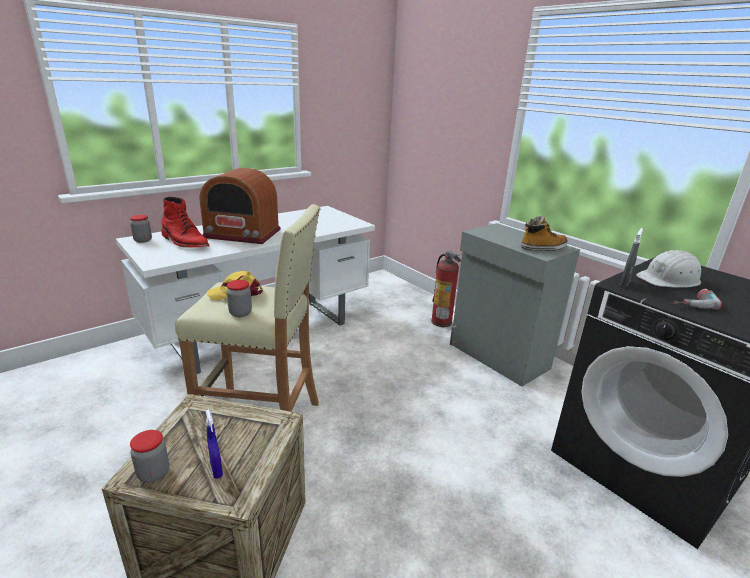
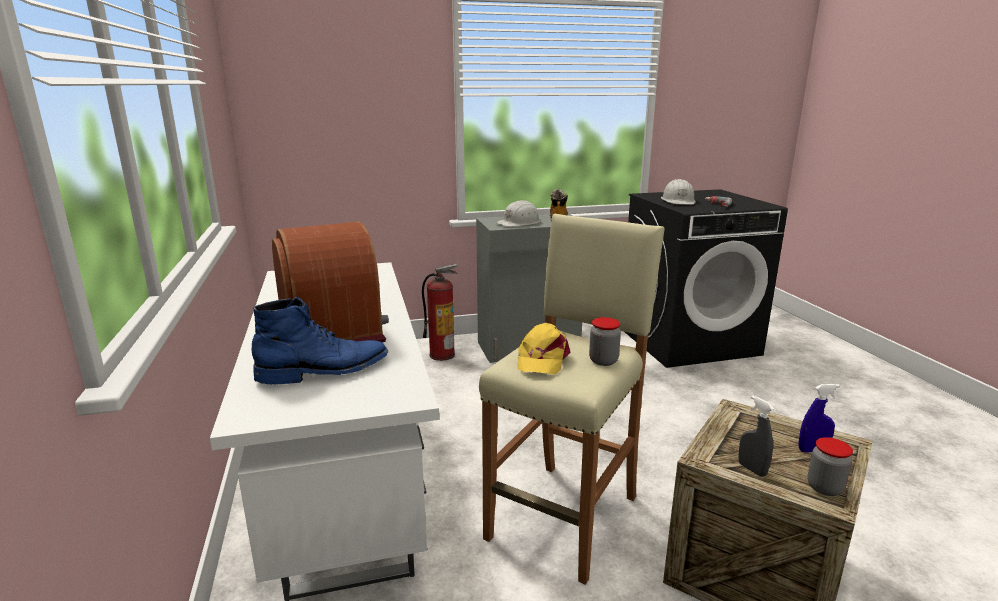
camera: 65 degrees left, 5 degrees down
jar [130,215,152,243] -> none
red boot [161,197,209,248] -> blue boot [252,297,388,385]
radio [200,168,281,244] -> radio turned 60 degrees counterclockwise [272,222,389,342]
grey spray bottle [620,228,643,287] -> grey spray bottle moved to [738,396,774,477]
none -> white hard hat [496,200,540,227]

